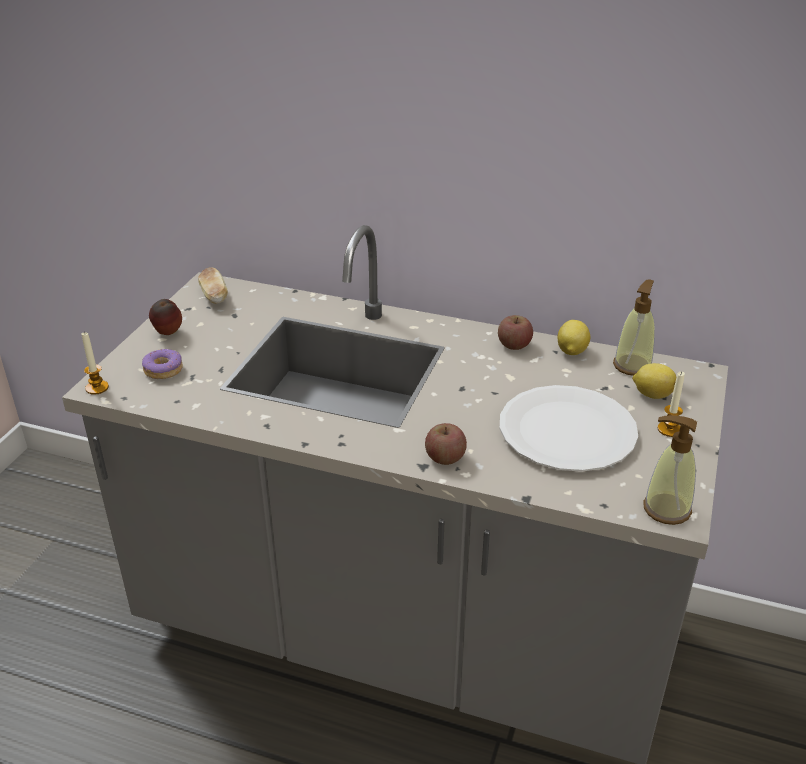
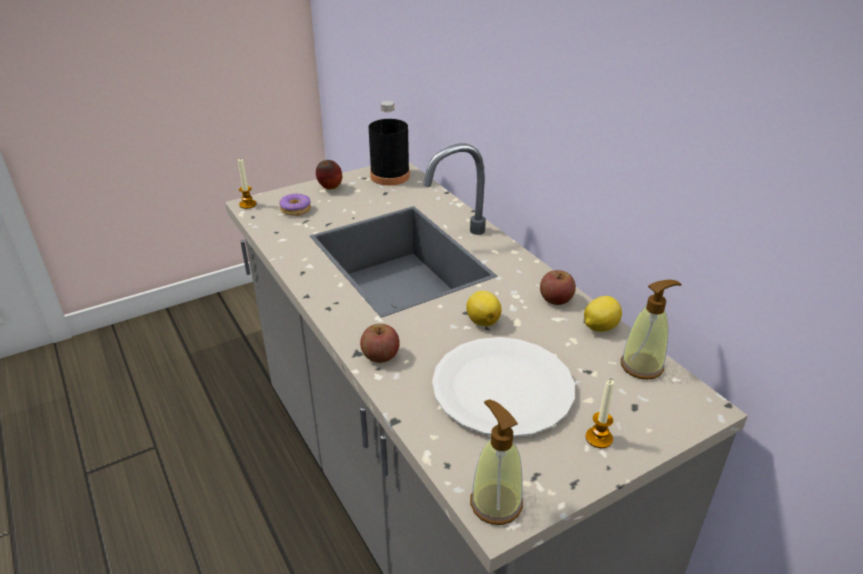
camera: 40 degrees right, 0 degrees up
bread [198,267,228,304] -> black bottle [368,101,410,185]
lemon [632,363,676,399] -> lemon moved to [466,291,502,326]

